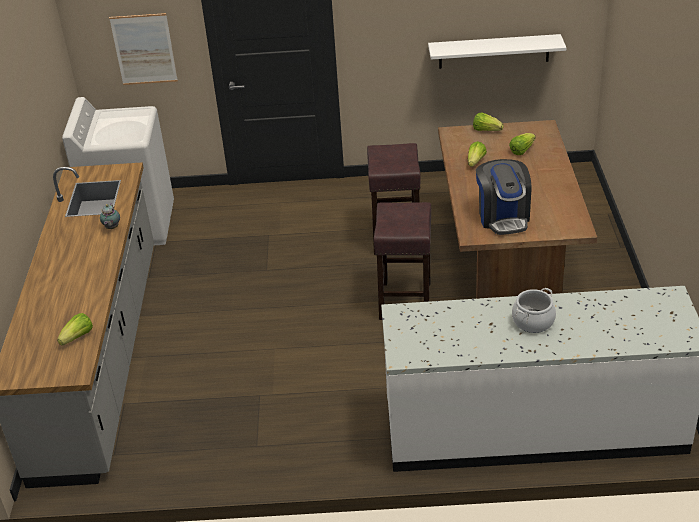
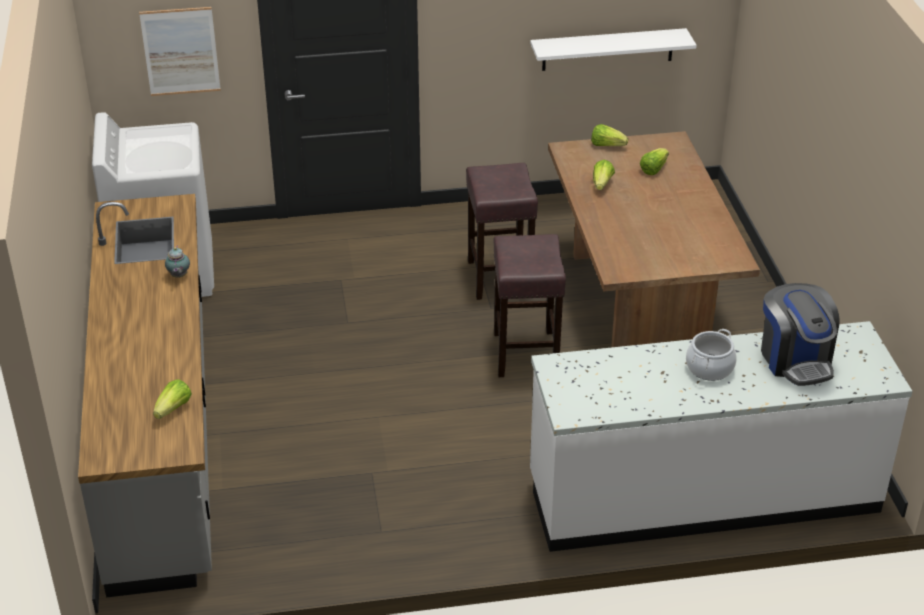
camera: 10 degrees left, 0 degrees up
coffee machine [476,159,531,235] -> coffee machine moved to [761,283,840,386]

